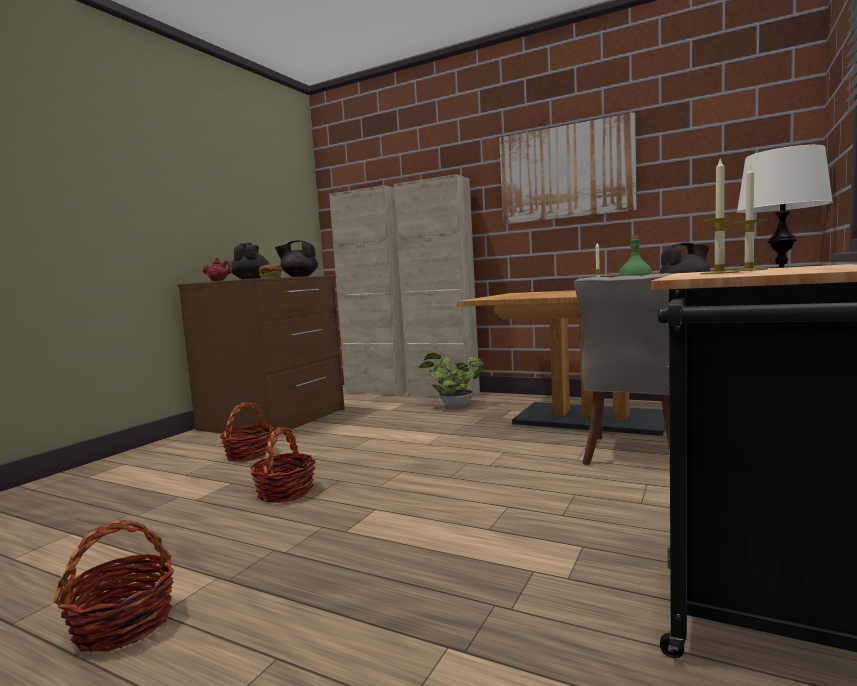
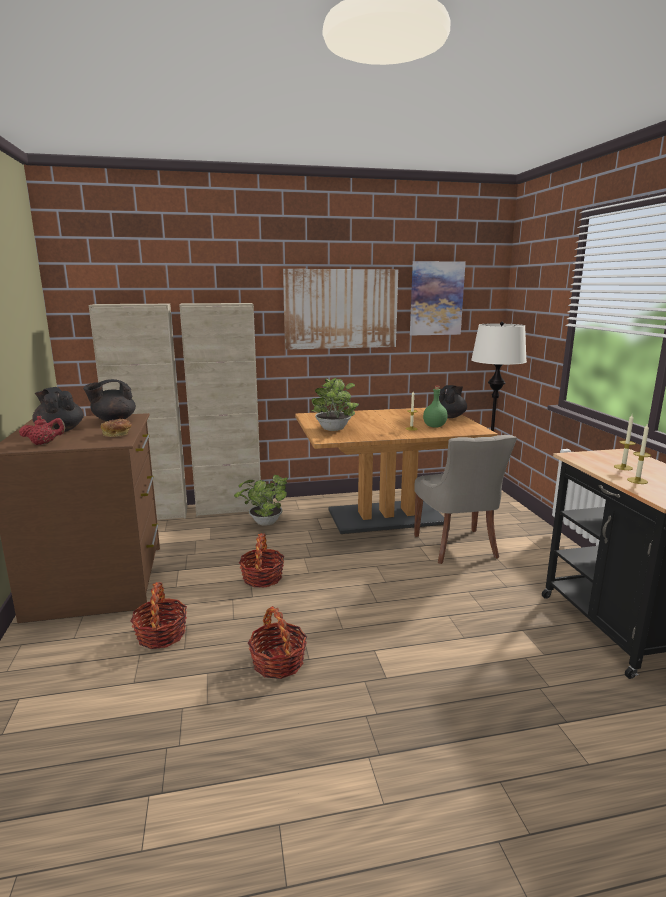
camera: 40 degrees left, 10 degrees up
basket [54,520,174,652] -> basket moved to [239,533,285,587]
none -> potted plant [311,378,359,431]
none -> picture [410,261,466,335]

